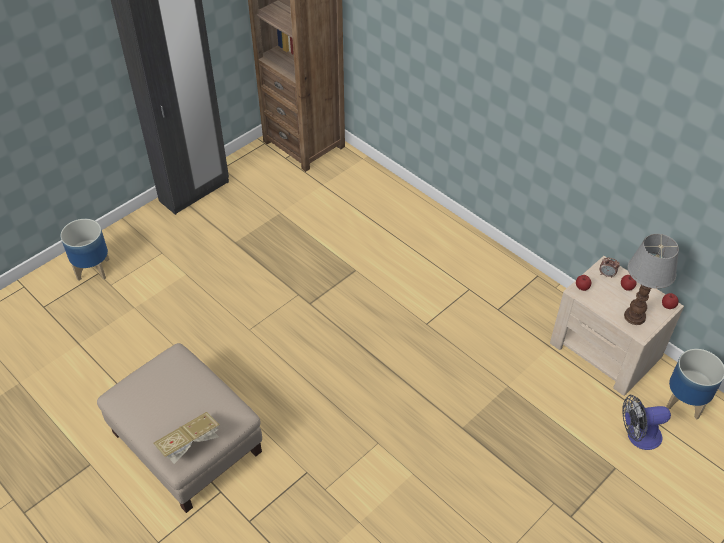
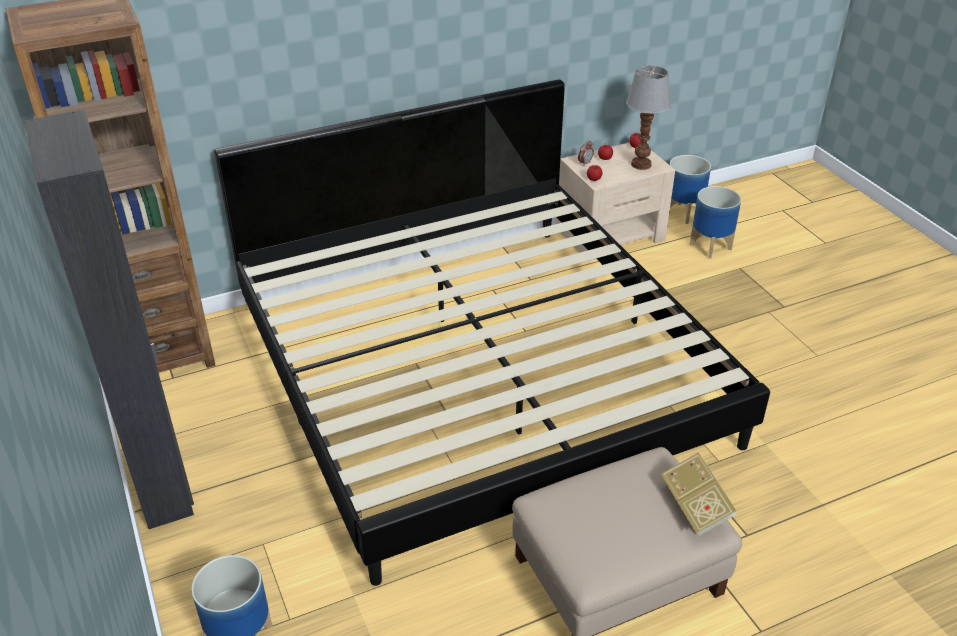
camera: 70 degrees left, 10 degrees down
fan [622,395,671,450] -> planter [690,186,741,259]
none -> bed [214,79,770,586]

